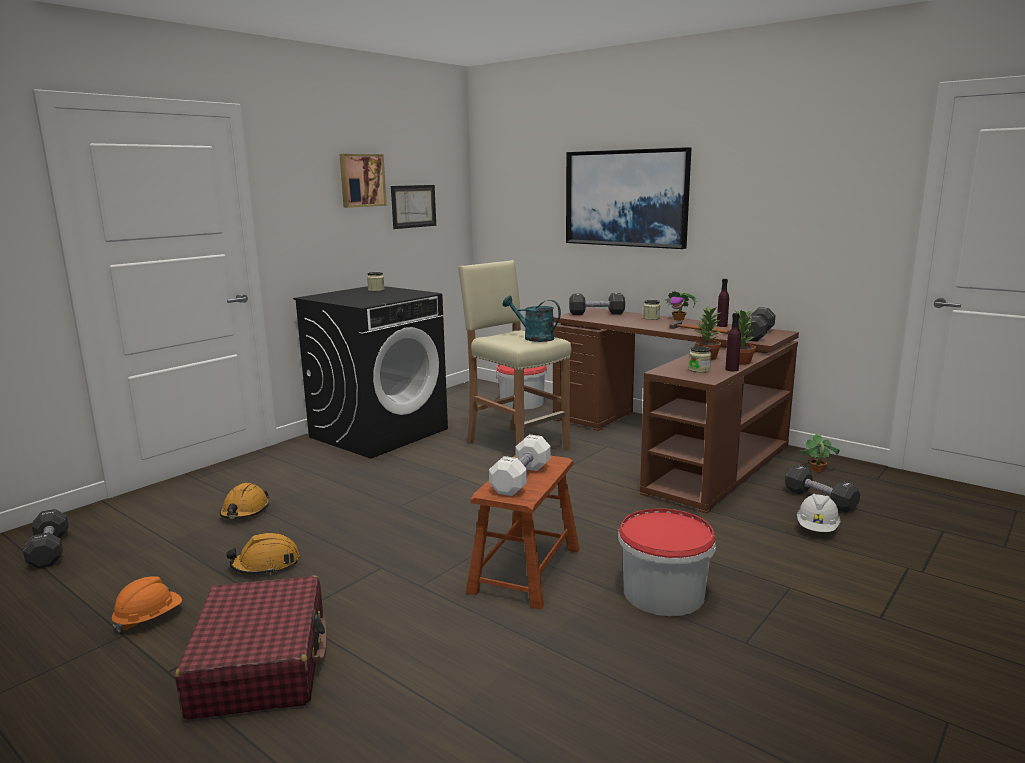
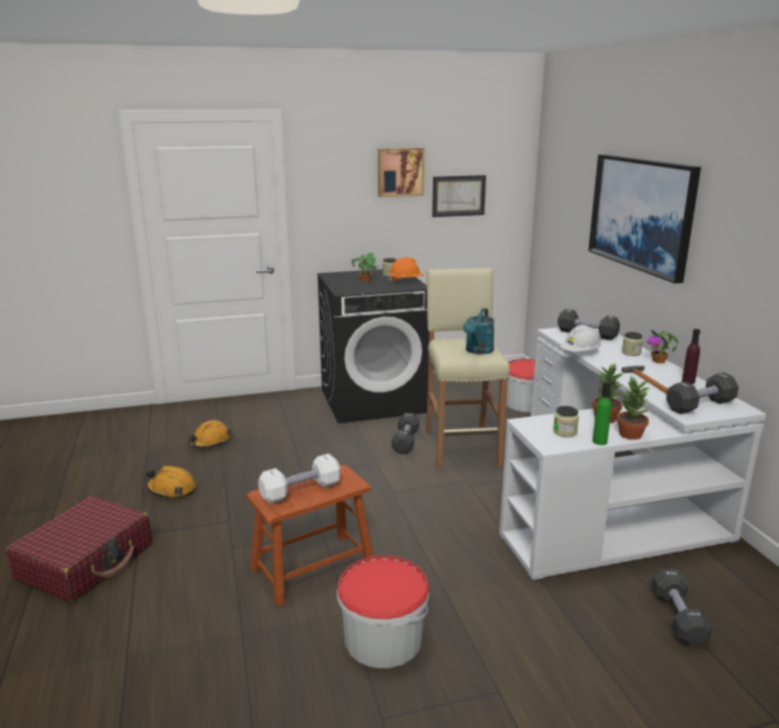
camera: 35 degrees right, 5 degrees up
black dumbbell [23,509,69,569] -> black dumbbell moved to [392,413,419,454]
orange hard hat [112,576,182,633] -> orange hard hat moved to [388,257,424,282]
turquoise watering can [502,296,561,342] -> turquoise watering can turned 135 degrees counterclockwise [463,308,495,354]
brown desk [553,307,799,514] -> white desk [499,327,766,582]
purple bottle [725,313,741,371] -> green bottle [593,381,611,445]
white hard hat [797,493,841,532] -> white hard hat moved to [560,325,601,352]
potted plant [799,434,840,472] -> potted plant moved to [351,252,379,282]

